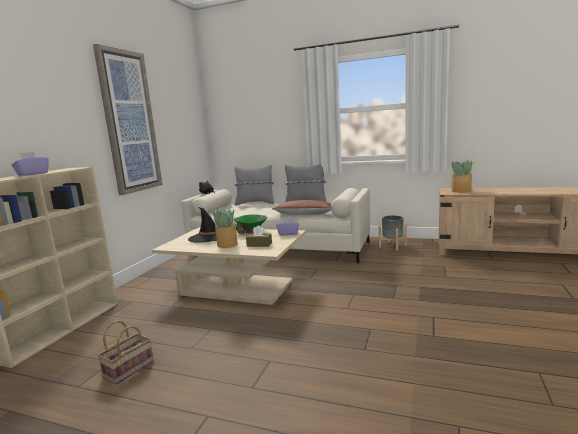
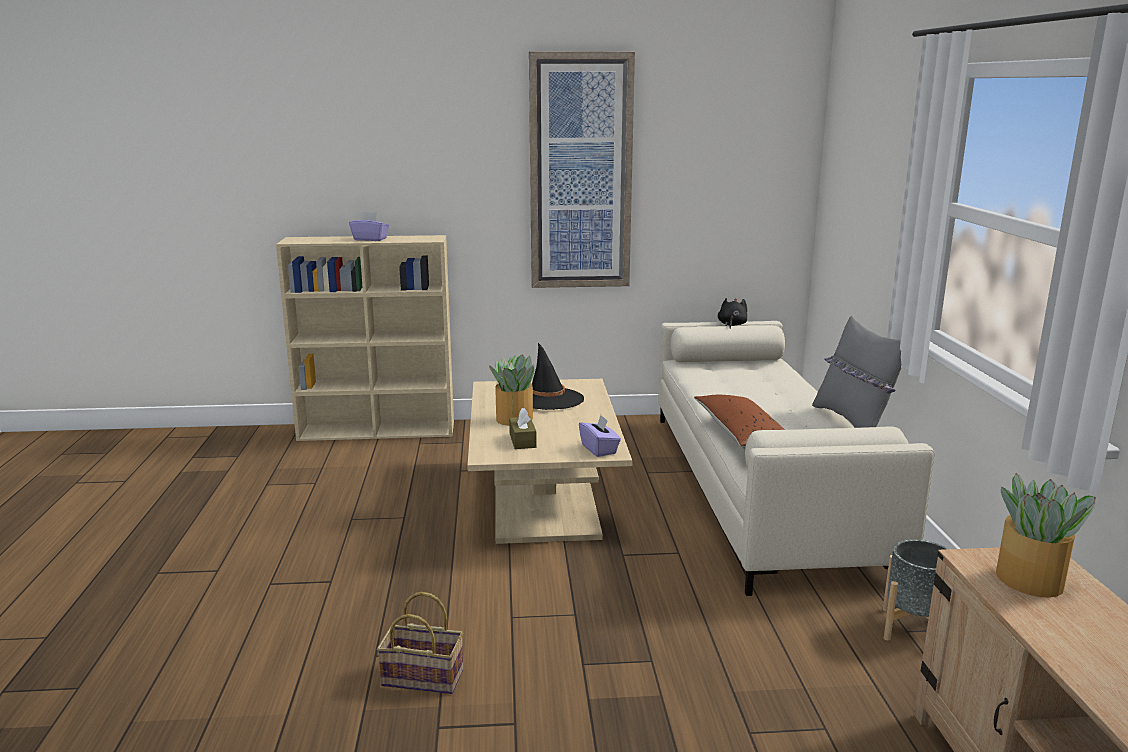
camera: 65 degrees right, 5 degrees up
basket [97,320,154,385] -> basket moved to [377,592,463,694]
green bowl [234,215,268,234] -> none
grey pillow [235,165,274,206] -> none

